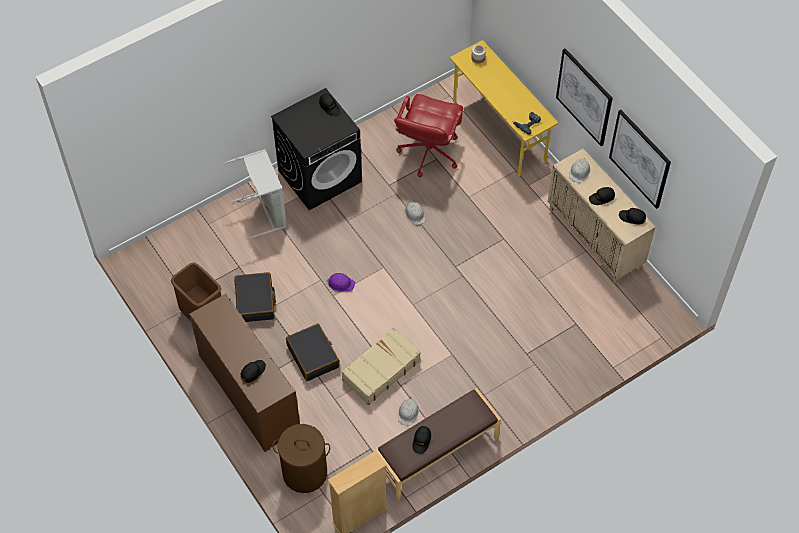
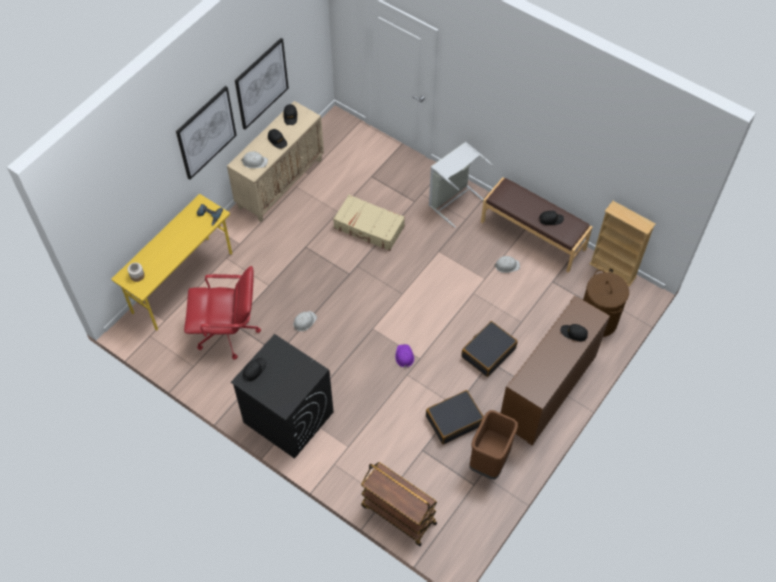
camera: 110 degrees left, 0 degrees up
grey laundry basket [225,149,287,239] -> grey laundry basket moved to [429,142,493,228]
beige suitcase [341,328,421,405] -> beige suitcase moved to [333,195,405,251]
none -> brown cart [361,462,437,546]

